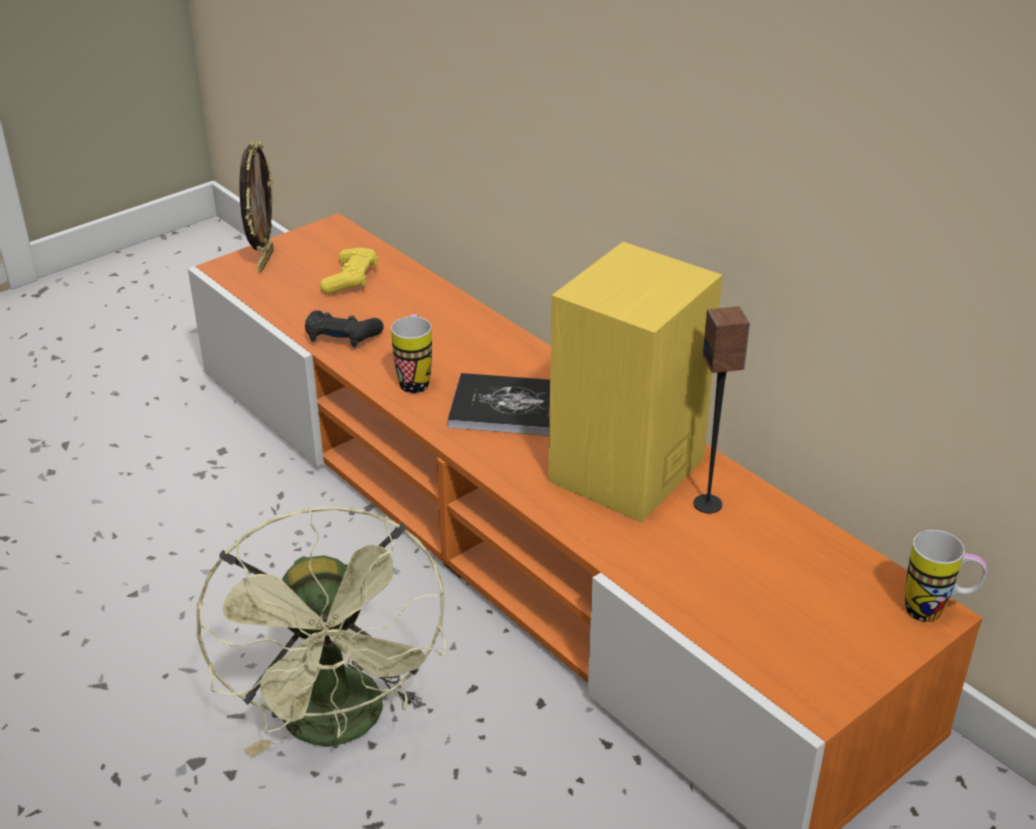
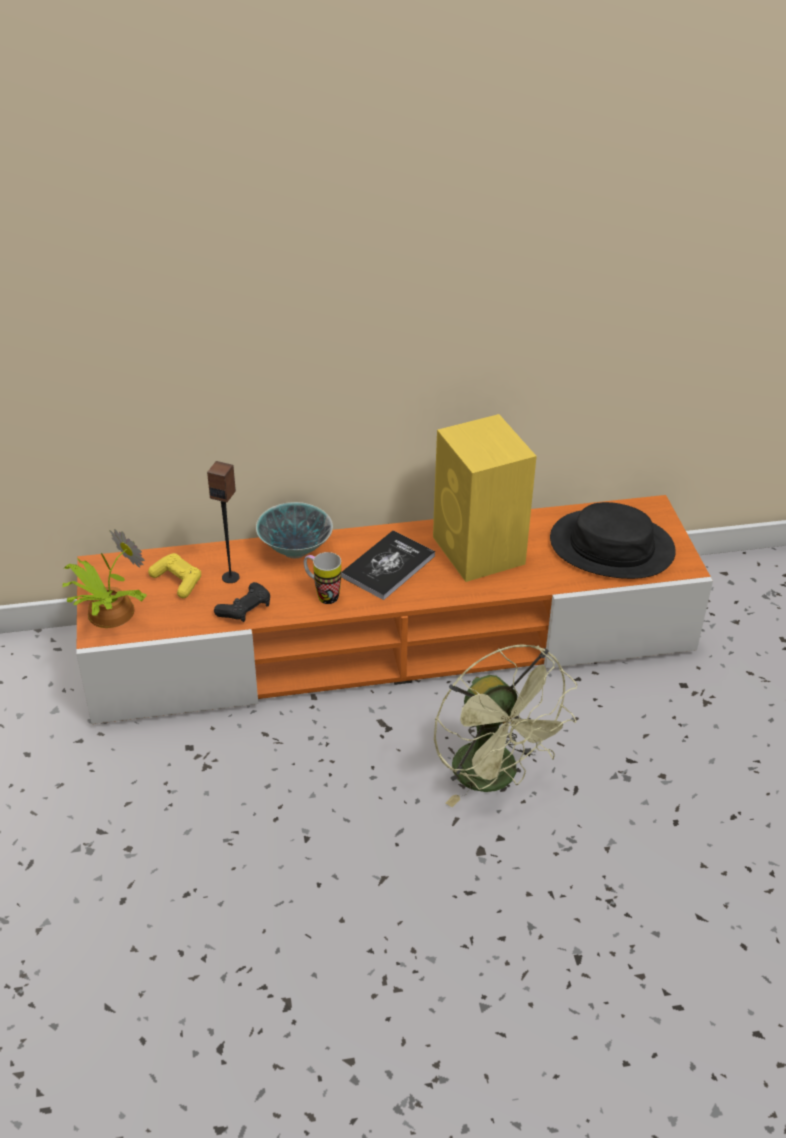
camera: 60 degrees left, 5 degrees up
green fan [197,506,447,757] -> green fan turned 45 degrees clockwise [434,644,577,807]
picture frame [239,140,274,272] -> potted plant [62,529,147,628]
speaker [693,306,750,513] -> speaker moved to [207,461,240,583]
mug [905,530,987,622] -> none
none -> bowl [256,502,333,558]
none -> black hat [550,502,676,579]

